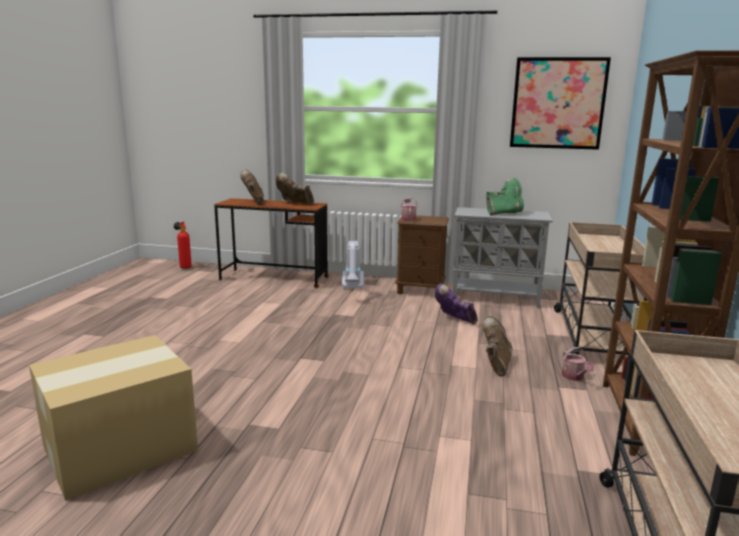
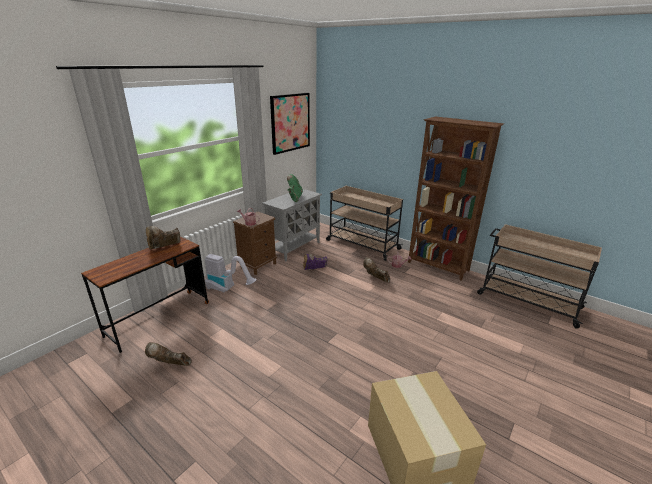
camera: 65 degrees left, 10 degrees up
fire extinguisher [174,222,192,269] -> none
brown boot [240,169,264,205] -> brown boot moved to [145,342,192,366]

